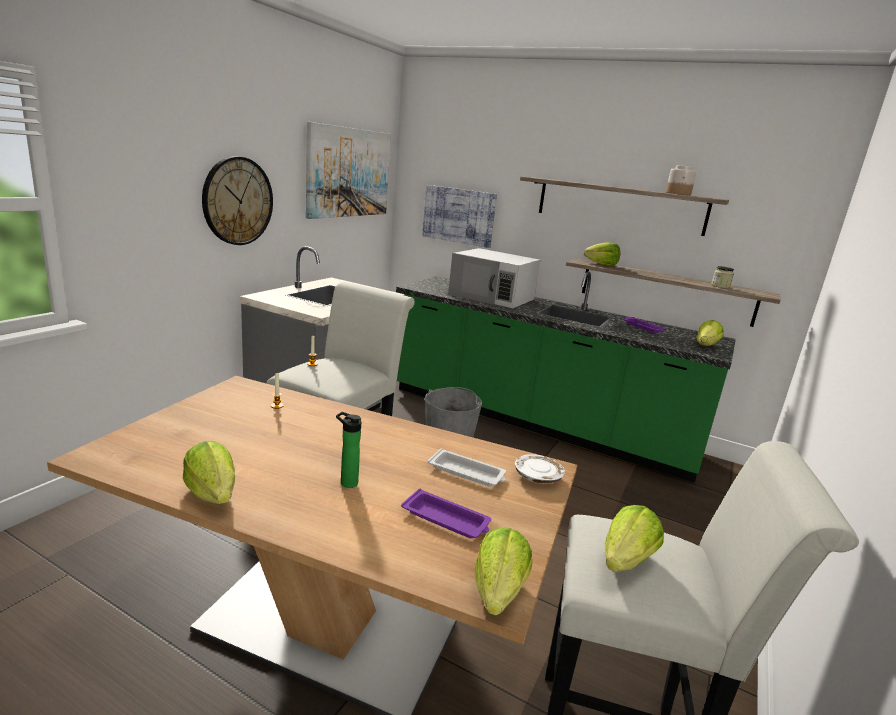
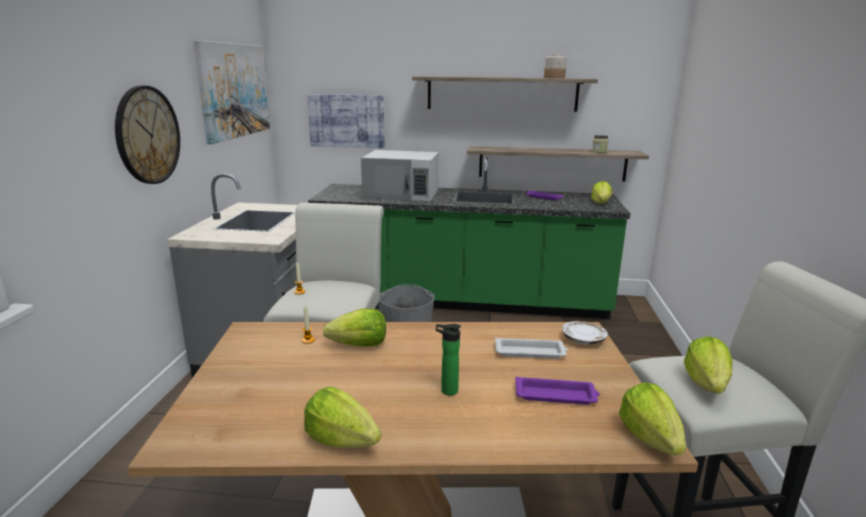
camera: 20 degrees left, 0 degrees up
lettuce [584,242,620,266] -> lettuce moved to [323,308,386,347]

